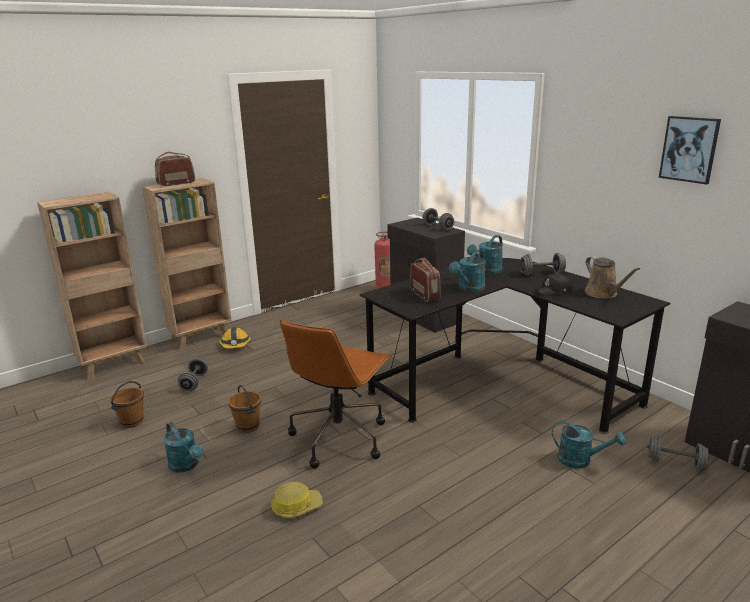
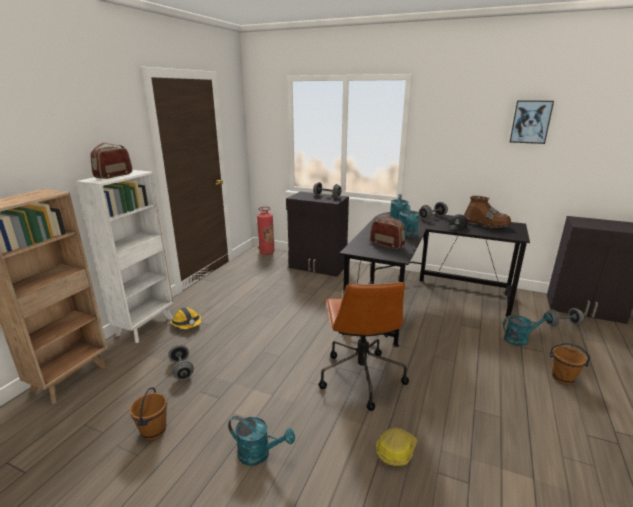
camera: 30 degrees left, 0 degrees up
brown bookcase [142,178,232,351] -> white bookcase [76,170,173,343]
brown bucket [228,385,261,433] -> brown bucket moved to [550,343,590,385]
brown watering can [585,256,640,299] -> brown boot [464,196,511,228]

